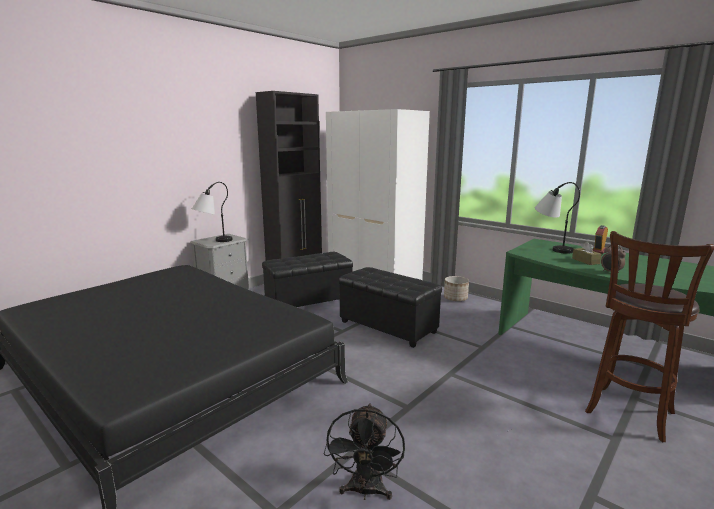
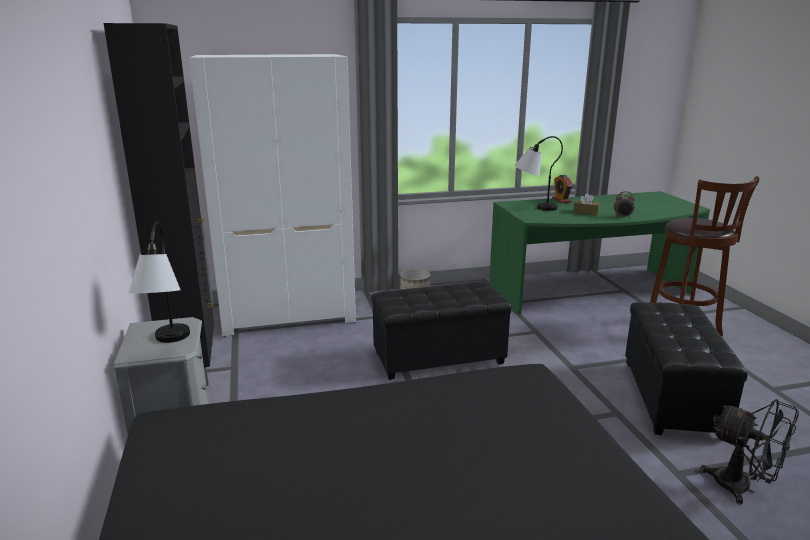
camera: 55 degrees left, 5 degrees up
black ottoman [262,252,353,307] -> black ottoman moved to [625,302,748,435]

